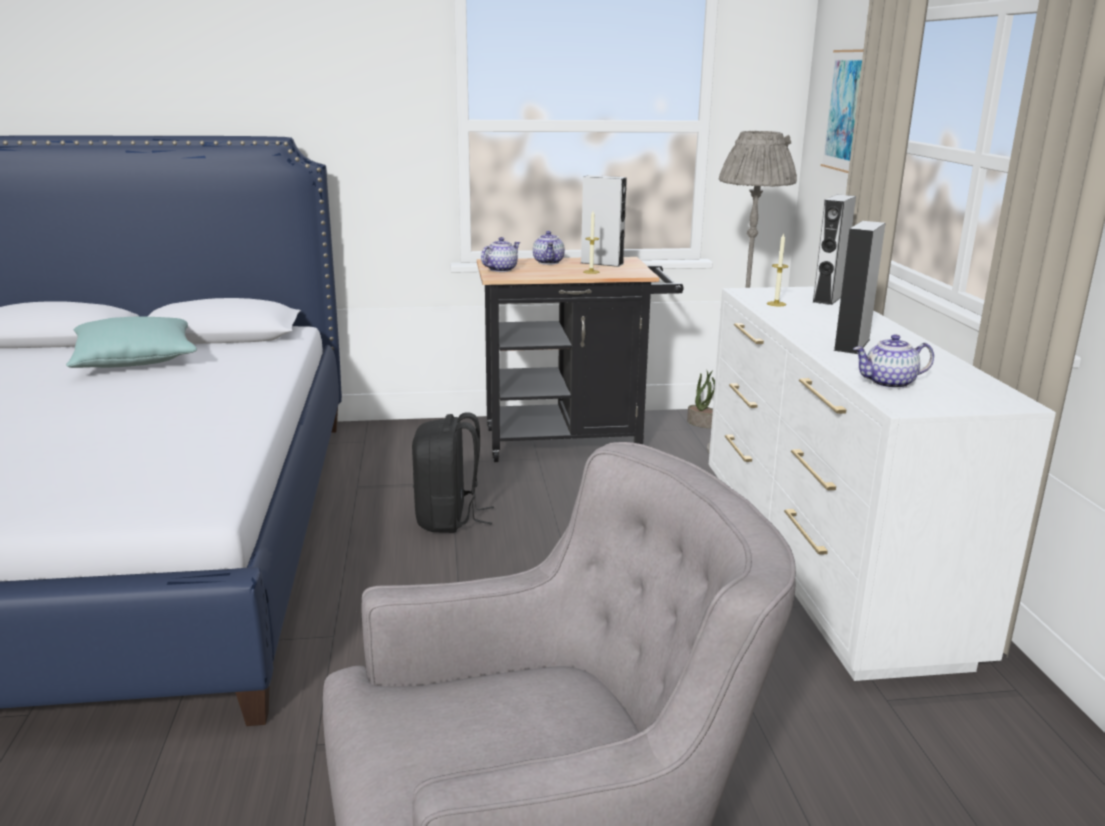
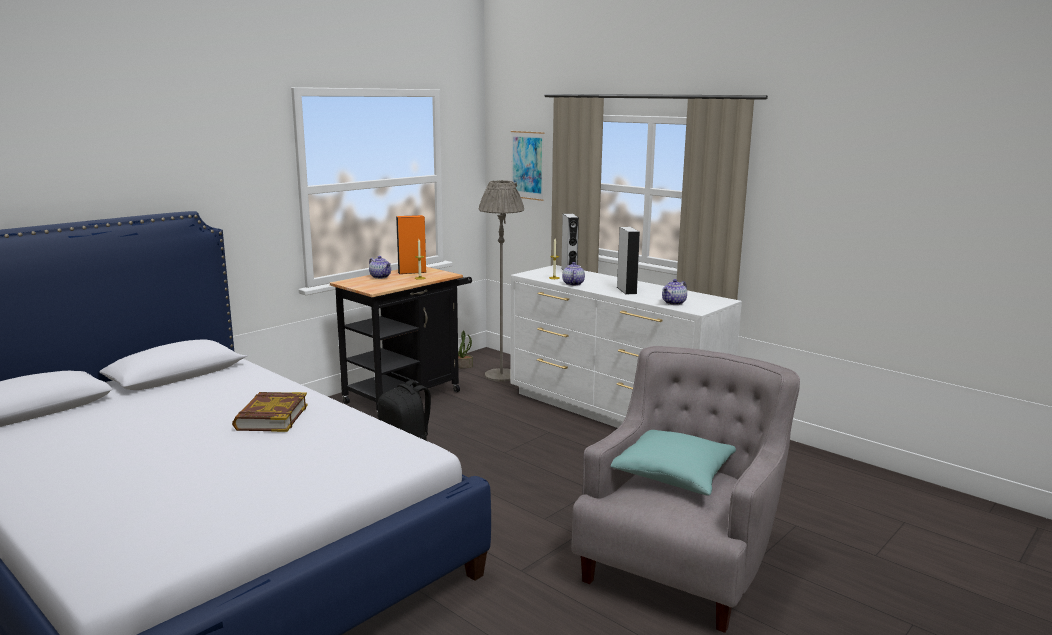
camera: 40 degrees left, 5 degrees down
turquoise pillow [66,316,197,368] -> turquoise pillow moved to [611,430,736,496]
teapot [481,237,520,272] -> teapot moved to [562,262,585,286]
grey speaker [581,175,627,267] -> orange speaker [396,215,426,274]
none -> book [232,392,308,432]

